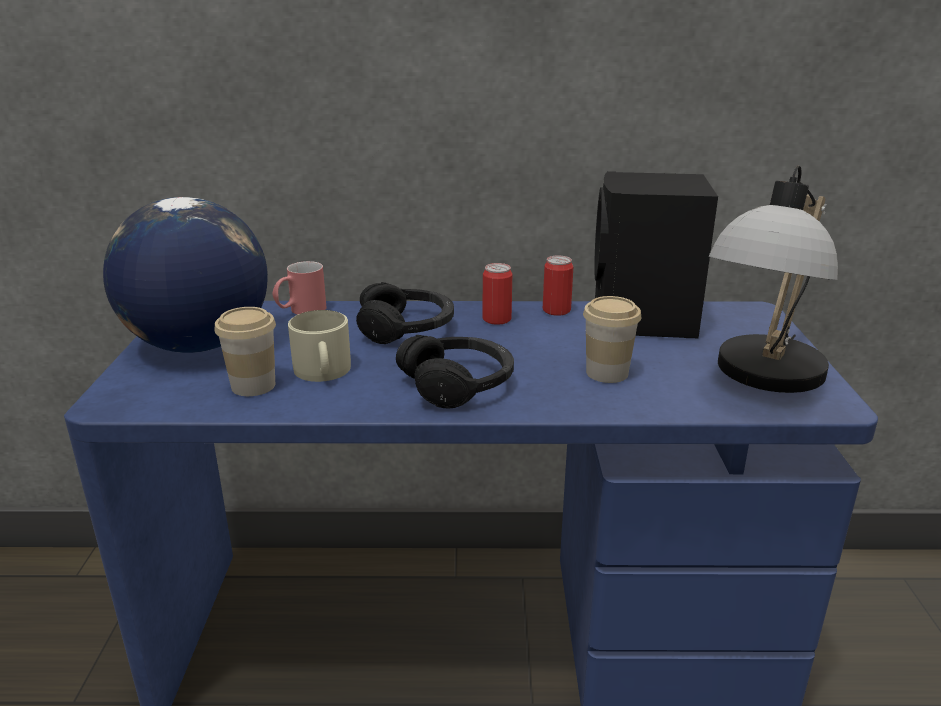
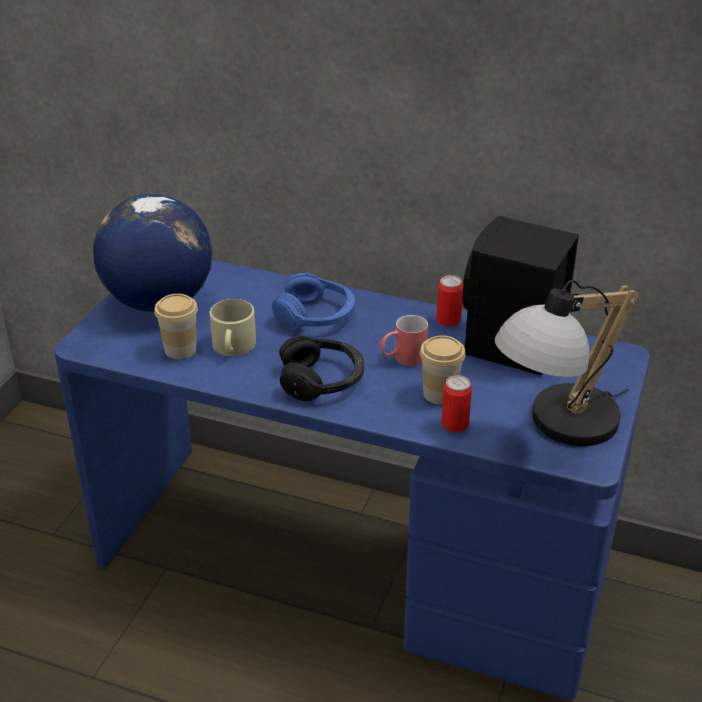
camera: 20 degrees right, 10 degrees up
red mug [272,261,326,315] -> red mug moved to [380,315,428,366]
black headphones [356,282,454,344] -> blue headphones [272,273,355,330]
can [482,263,512,325] -> can moved to [441,375,472,432]

